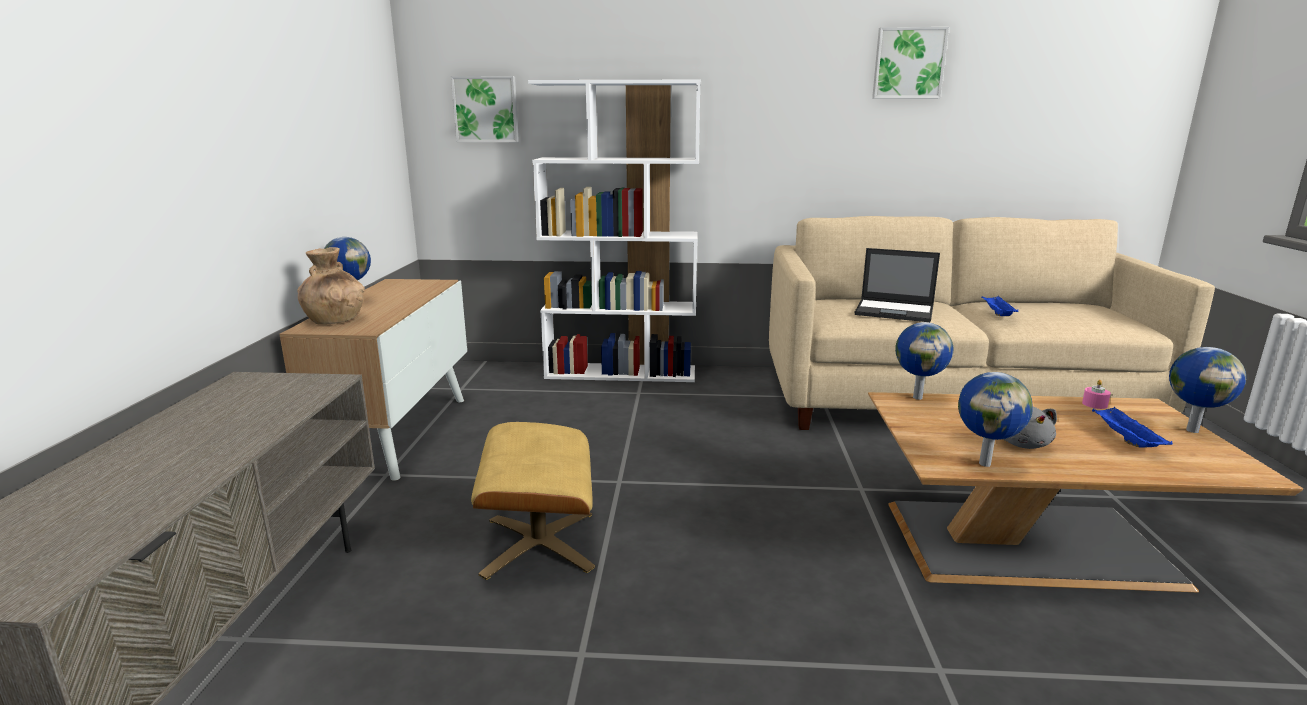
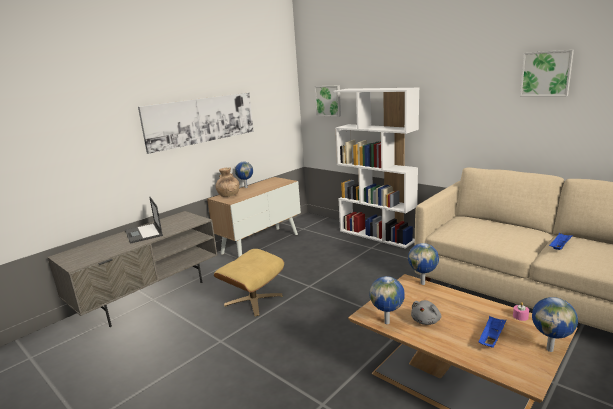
camera: 40 degrees right, 0 degrees up
laptop [855,248,940,322] -> laptop moved to [125,196,163,244]
none -> picture [138,93,254,154]

